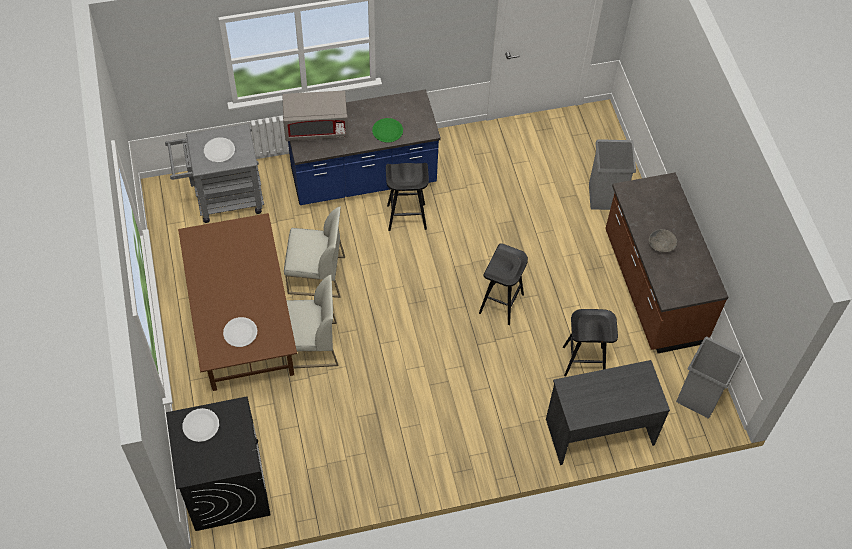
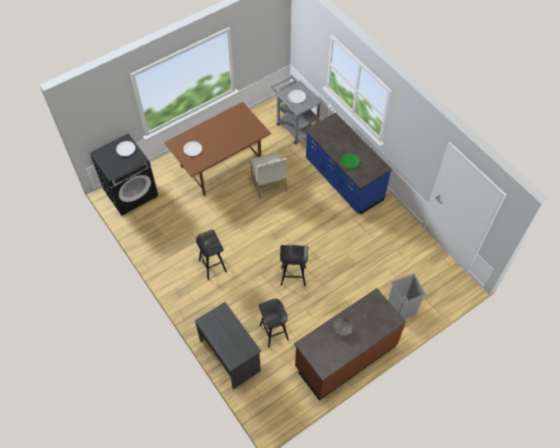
camera: 70 degrees right, 0 degrees up
grey microwave [282,91,348,141] -> none
white chair [282,275,338,369] -> none
black stool [386,163,429,231] -> black stool moved to [196,230,227,280]
grey trash can [676,337,743,418] -> none

